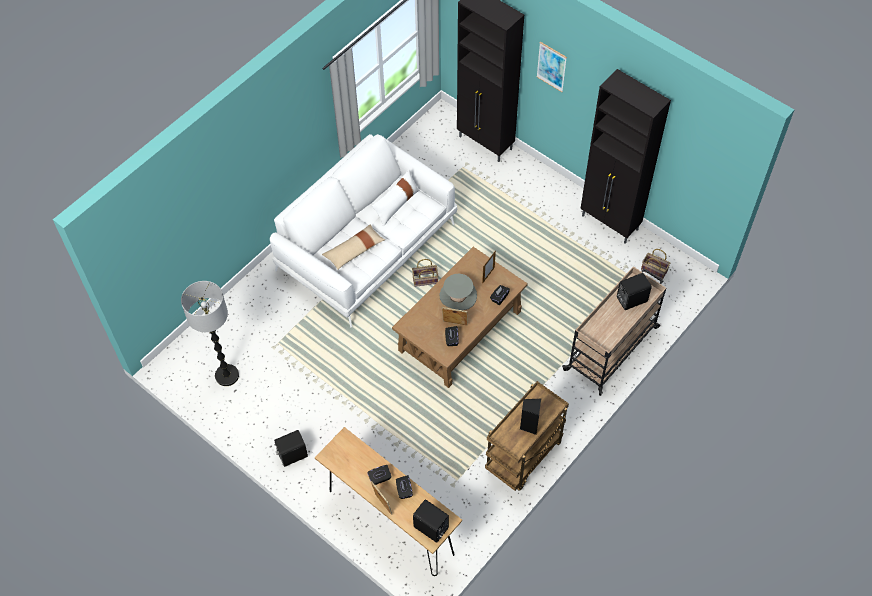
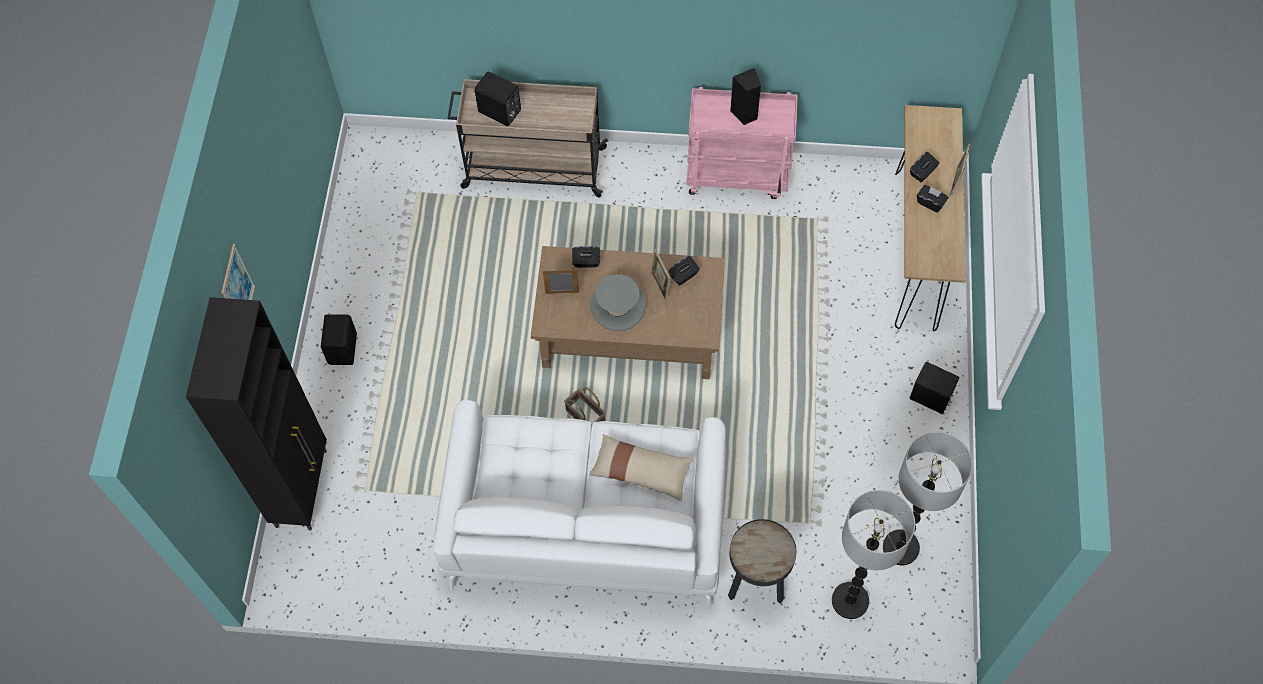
camera: 125 degrees left, 5 degrees up
white pillow [372,169,419,227] -> none
black speaker [413,500,449,543] -> black speaker moved to [321,314,357,365]
brown cart [485,381,569,491] -> pink cart [687,87,798,199]
black cabinet [580,69,671,244] -> none
basket [641,249,670,280] -> none
none -> black side table [728,519,796,604]
none -> floor lamp [832,490,915,619]

